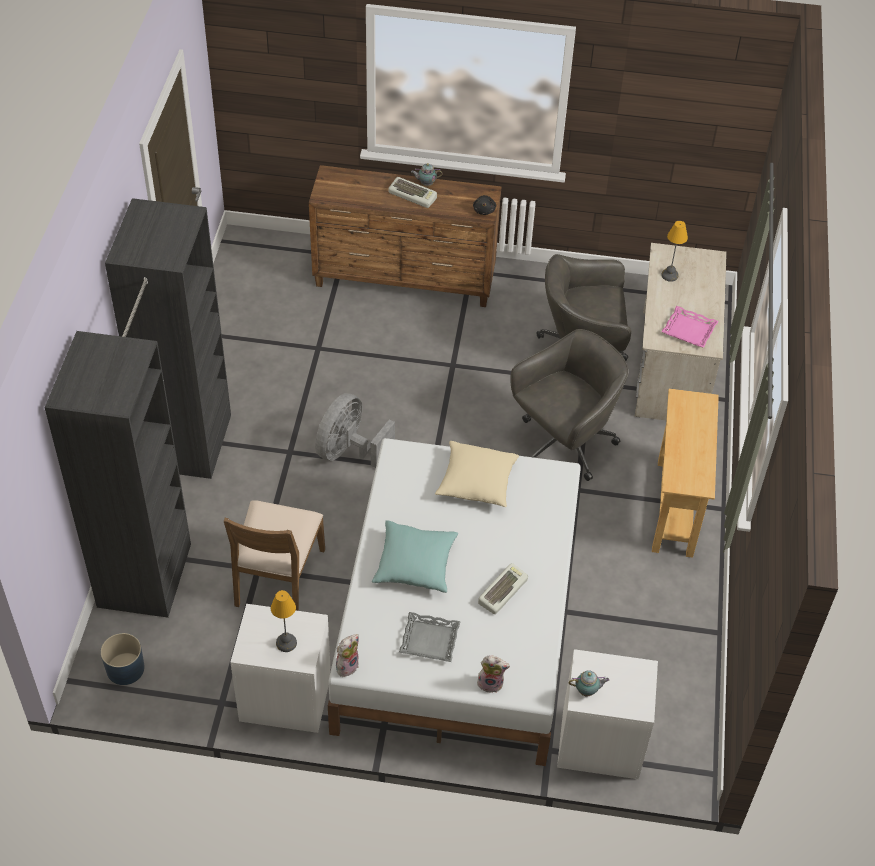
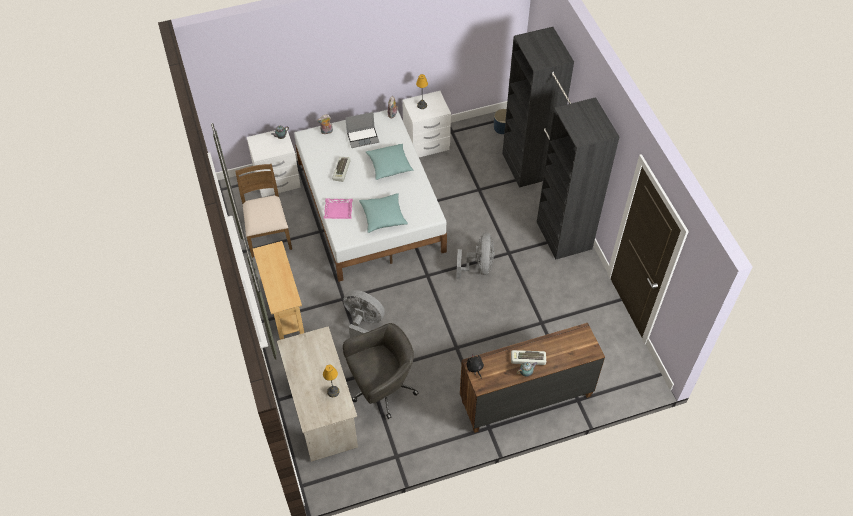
camera: 155 degrees right, 5 degrees up
brown chair [224,500,325,611] -> brown chair moved to [235,164,292,258]
grey tray [399,612,461,662] -> laptop [345,112,379,148]
beige pillow [435,441,519,507] -> turquoise pillow [359,193,408,233]
grey office chair [510,329,629,481] -> grey fan [343,290,385,338]
pink tray [661,306,718,348] -> pink tray moved to [324,199,353,219]

